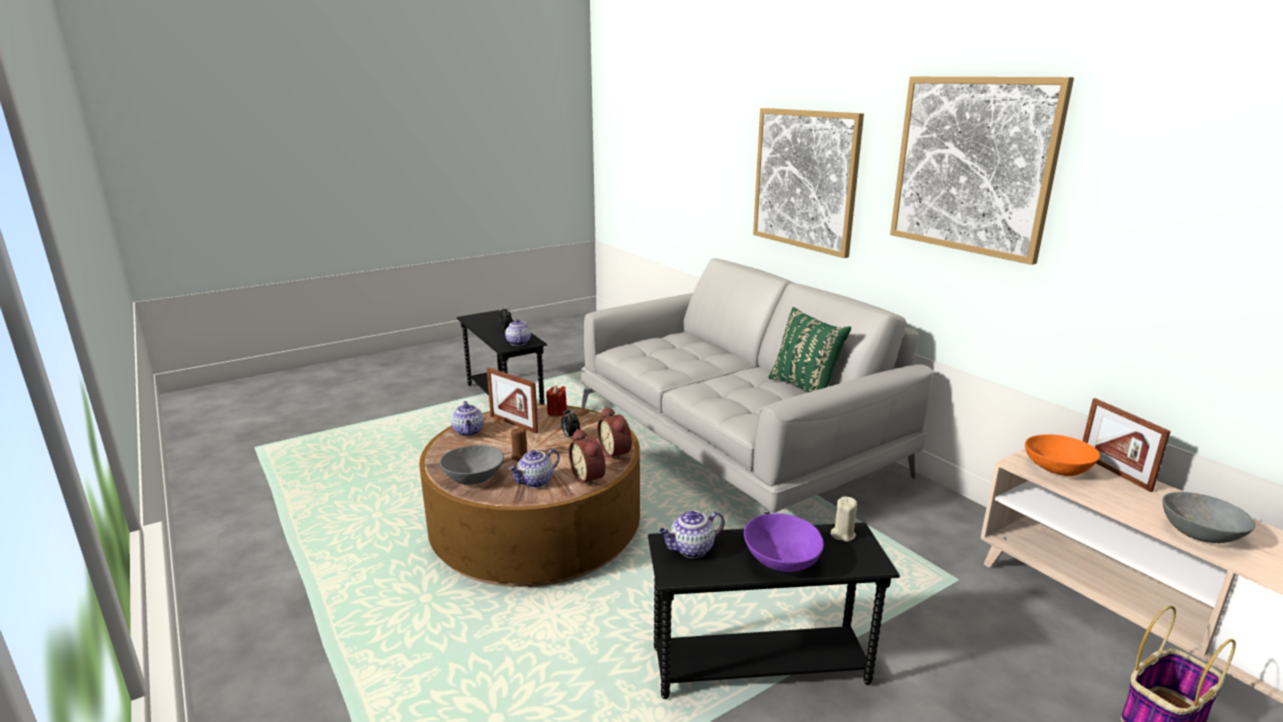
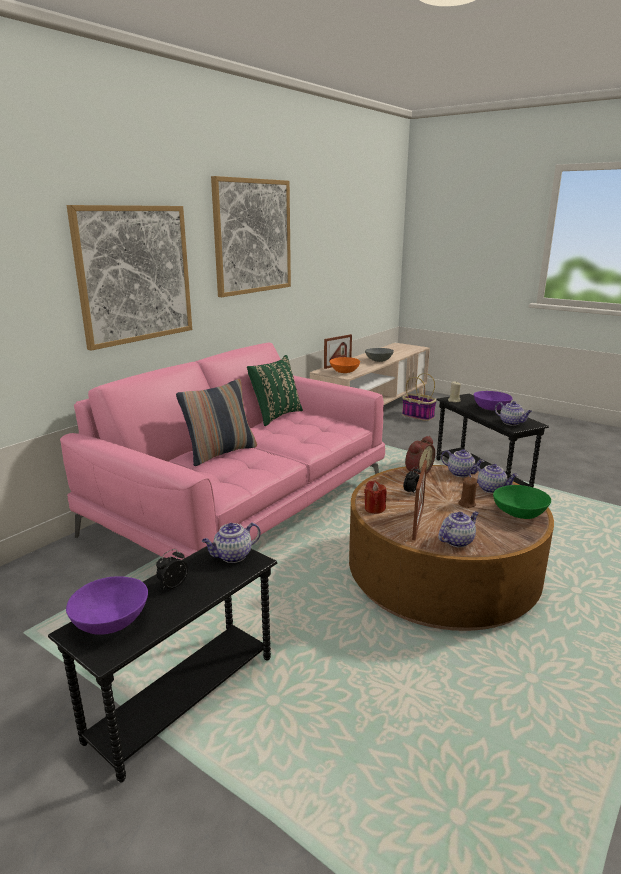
camera: 110 degrees left, 0 degrees up
grey bowl [440,445,504,485] -> green bowl [493,485,551,519]
alarm clock [569,429,606,487] -> teapot [441,449,485,477]
grey sofa [581,258,933,515] -> pink sofa [60,343,385,560]
none -> purple bowl [66,576,148,635]
none -> pillow [176,379,257,466]

